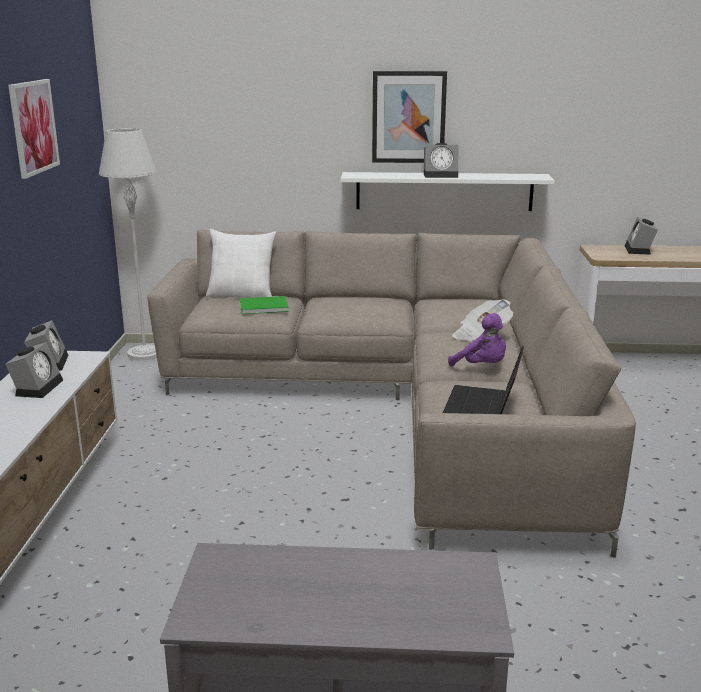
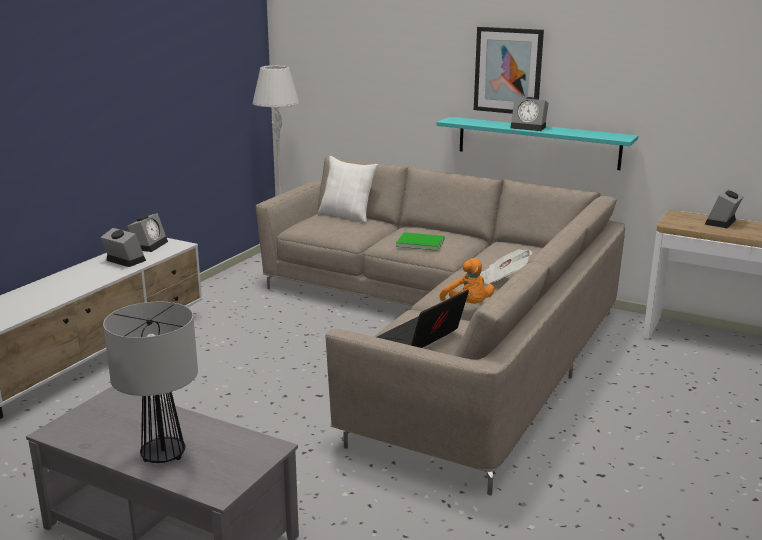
camera: 25 degrees right, 0 degrees up
alarm clock [5,342,63,398] -> alarm clock turned 90 degrees counterclockwise [100,228,146,267]
picture [8,79,60,179] -> none
green book [240,296,289,314] -> green book moved to [396,232,445,251]
white shelf [340,172,555,211] -> turquoise shelf [437,117,638,170]
purple plush toy [448,313,506,366] -> orange plush toy [440,258,494,304]
none -> table lamp [103,302,198,463]

